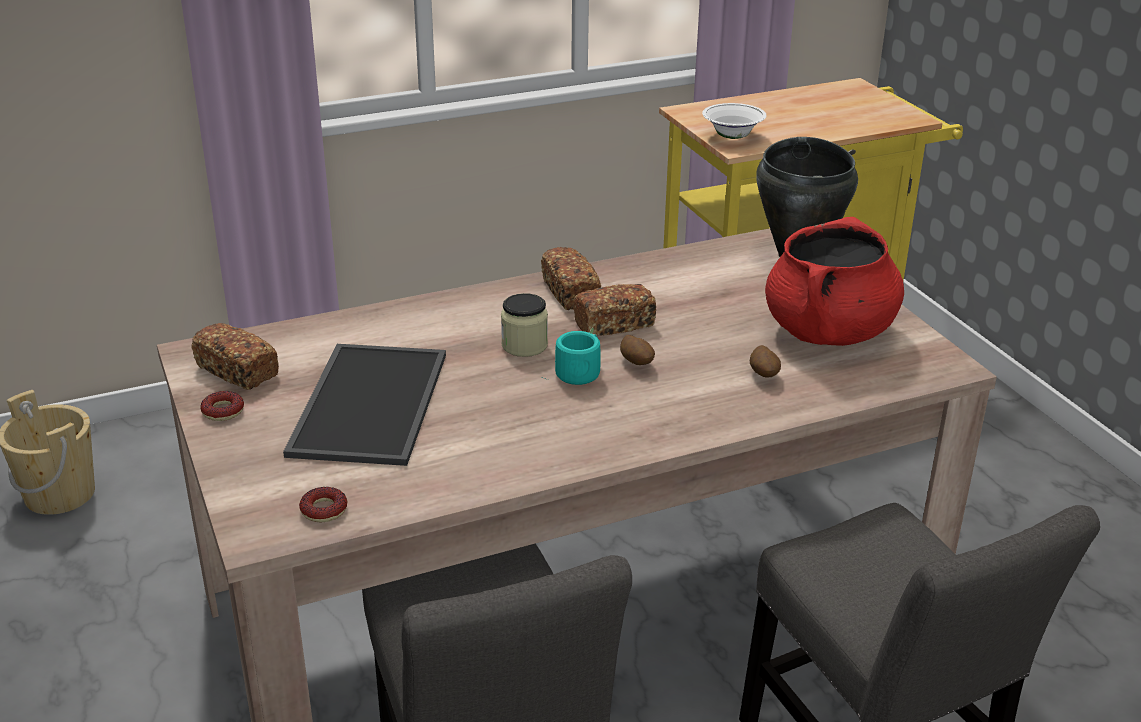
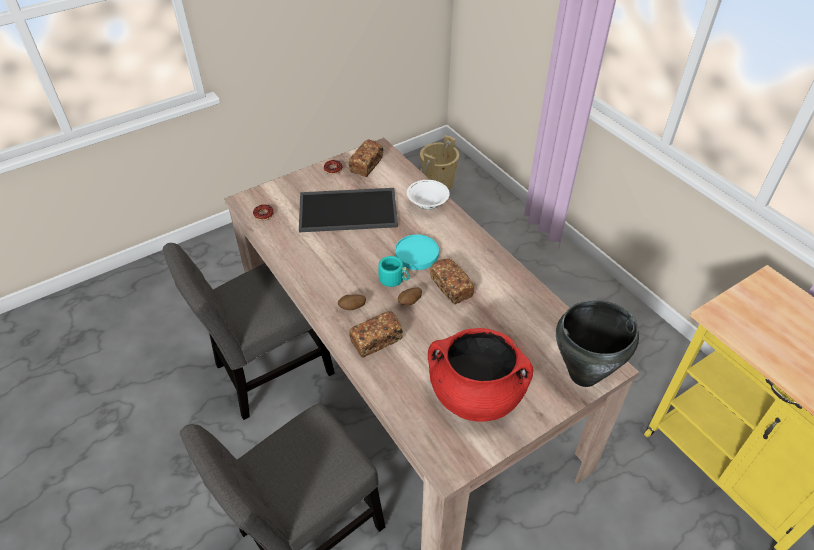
camera: 80 degrees right, 15 degrees up
jar [501,293,548,357] -> turquoise plate [395,235,439,270]
bread [541,247,601,310] -> bread moved to [349,311,403,358]
white bowl [702,103,767,139] -> white bowl moved to [407,180,450,210]
potato [750,345,781,378] -> potato moved to [338,294,366,310]

